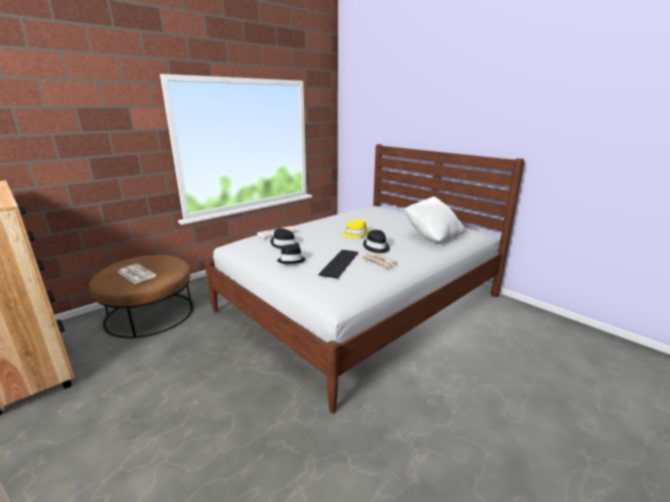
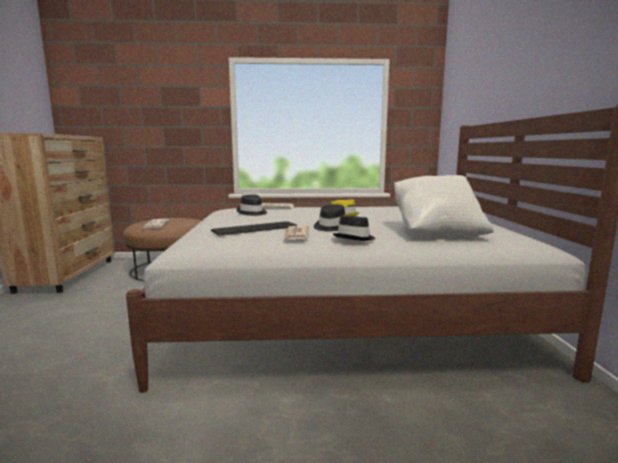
camera: 40 degrees right, 10 degrees down
black hat [277,244,306,264] -> black hat moved to [333,215,375,241]

